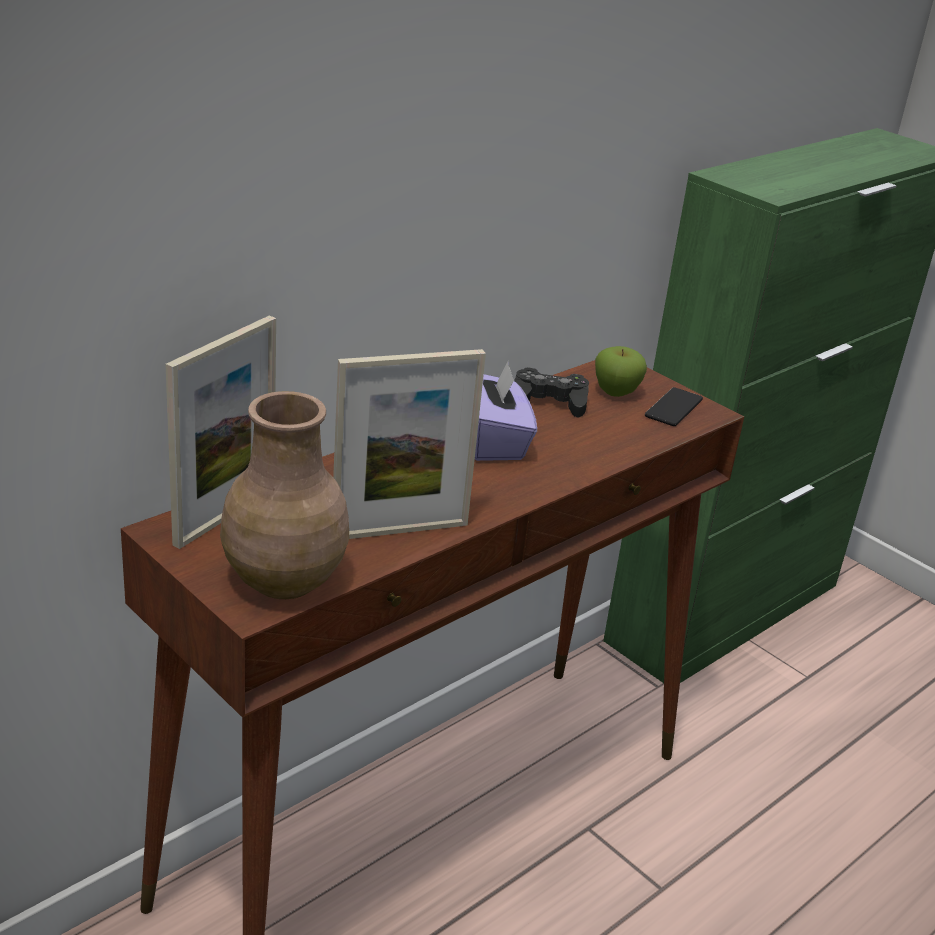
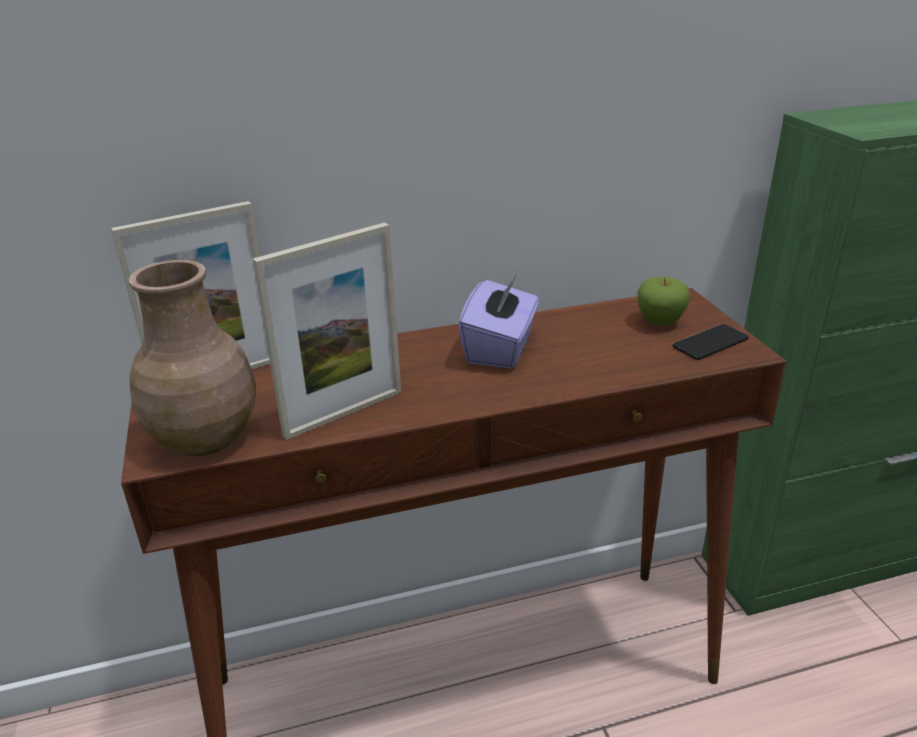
camera: 30 degrees right, 0 degrees up
picture frame [333,349,486,539] -> picture frame turned 45 degrees counterclockwise [253,222,401,440]
black game controller [514,367,589,417] -> none

